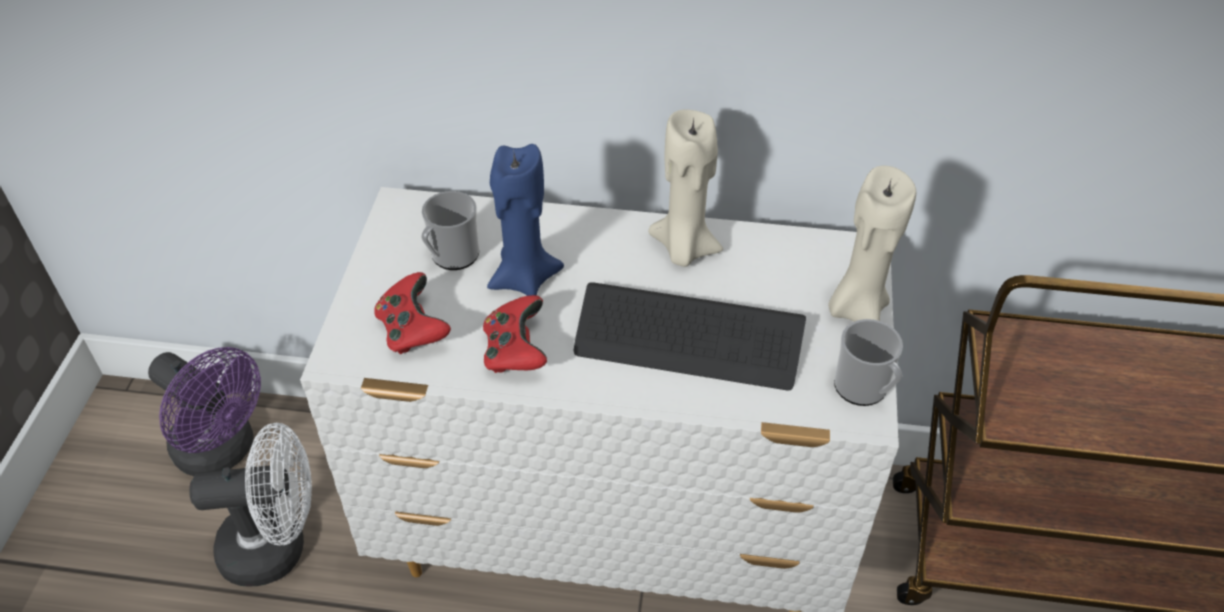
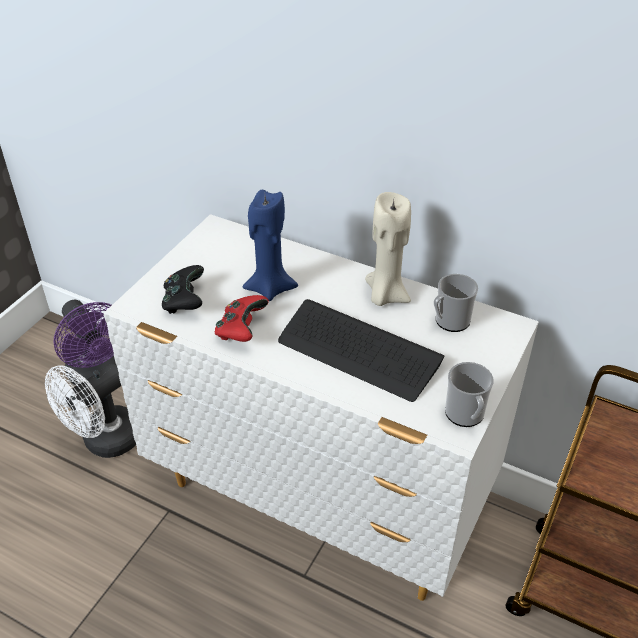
camera: 20 degrees right, 5 degrees down
white fan [189,423,312,586] -> white fan turned 120 degrees clockwise [45,364,136,458]
red game controller [374,272,451,355] -> black game controller [162,265,204,314]
mug [421,191,479,270] -> mug moved to [434,274,478,332]
beige candle [828,166,916,322] -> none

